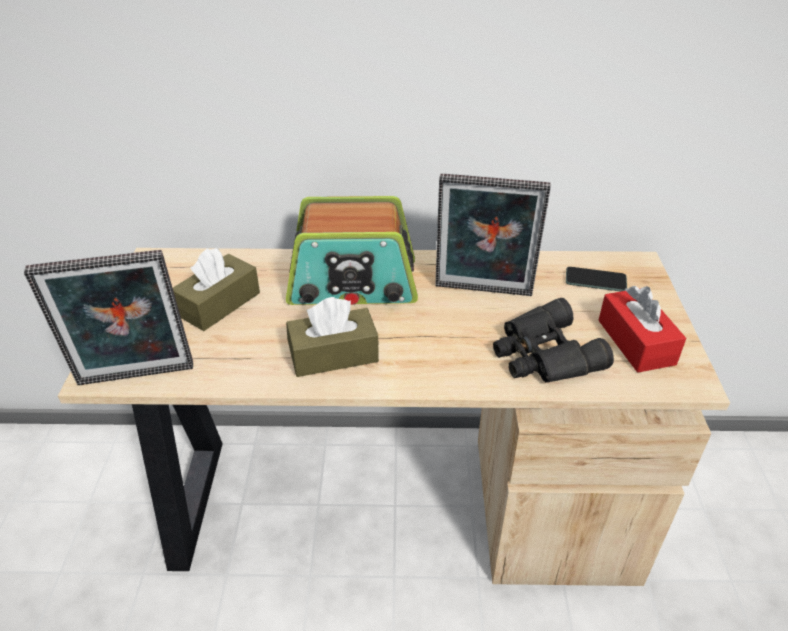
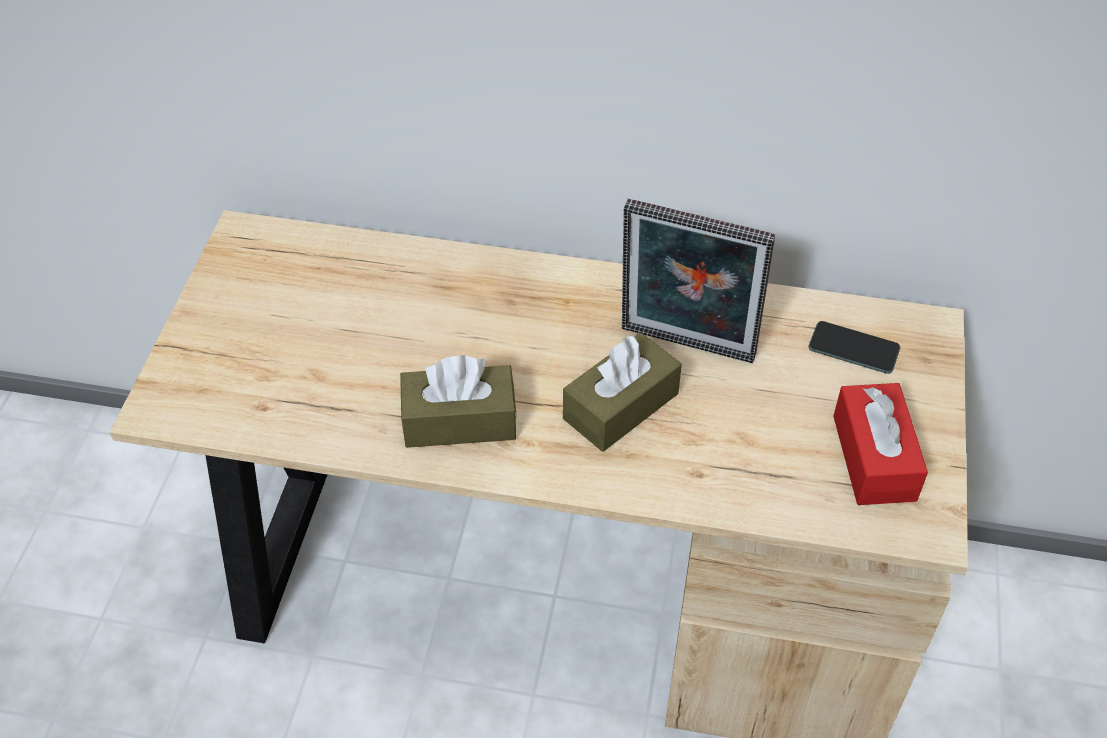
camera: 10 degrees right, 10 degrees up
picture frame [24,250,193,385] -> none
brown tissue box [173,248,260,331] -> brown tissue box moved to [563,333,682,452]
radio [286,196,418,305] -> none
black binoculars [493,298,614,383] -> none

